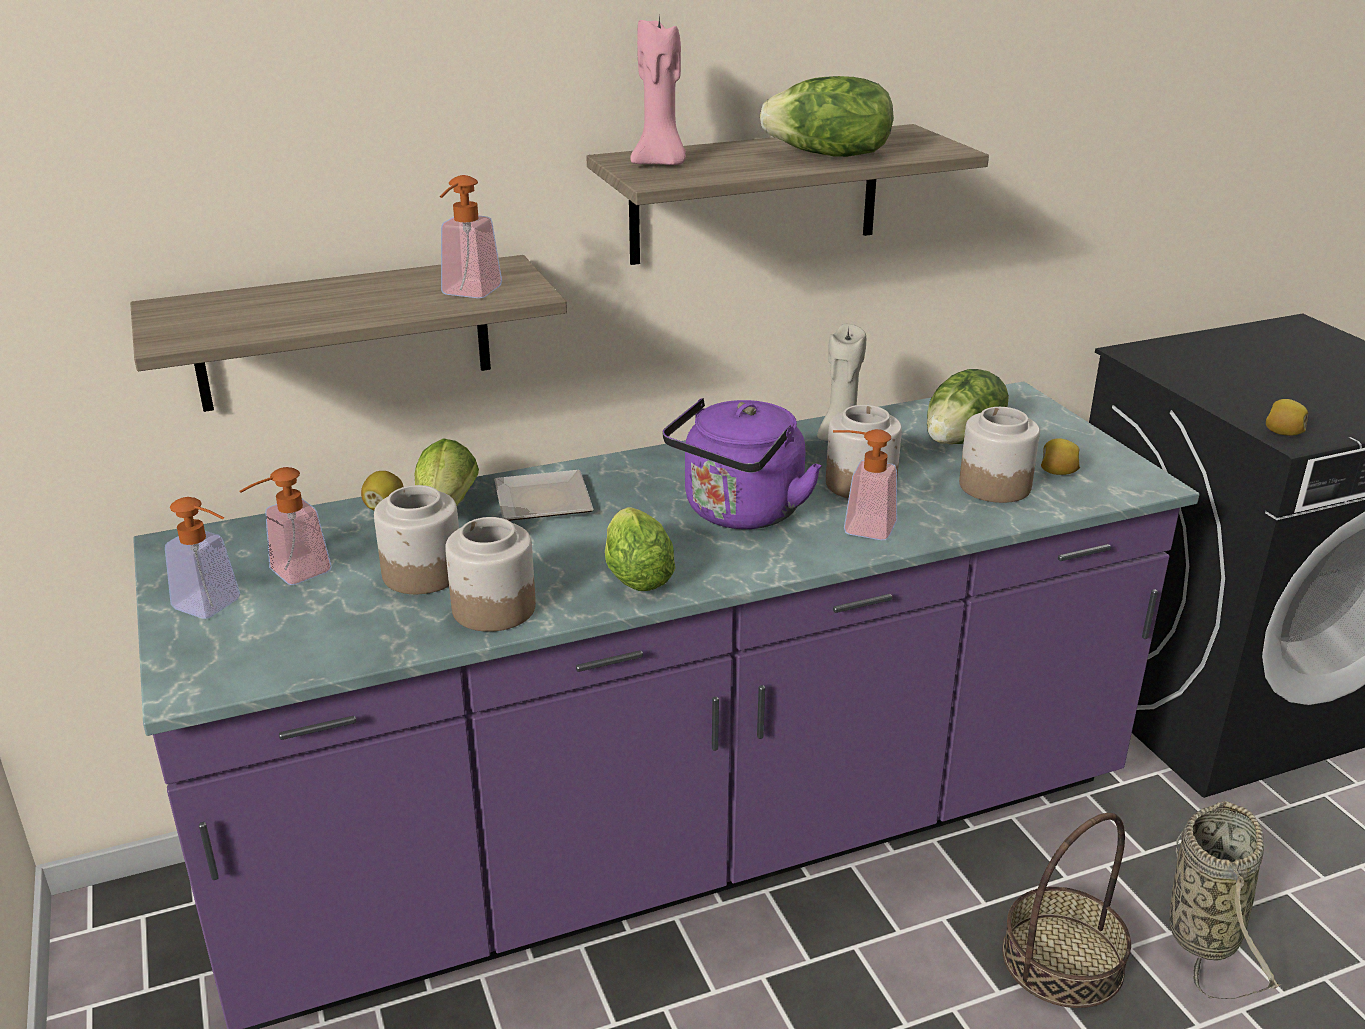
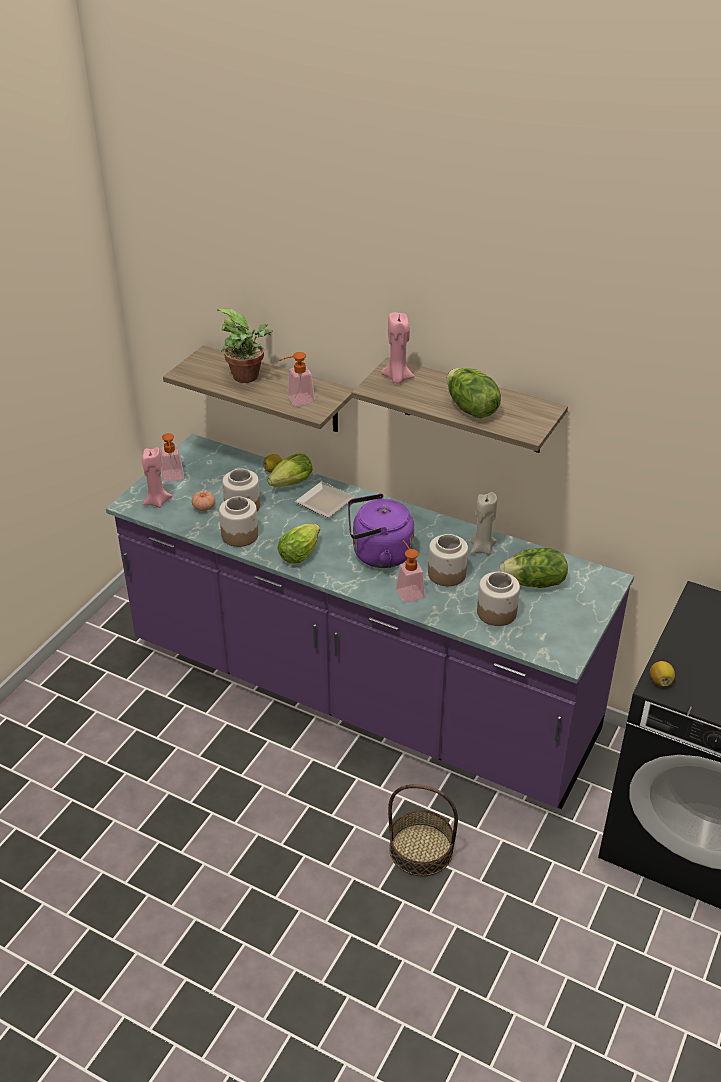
camera: 50 degrees right, 10 degrees up
soap dispenser [239,467,332,585] -> none
lemon [1041,438,1080,475] -> none
basket [1169,801,1281,999] -> none
none -> pink candle [142,447,172,508]
none -> tomato [192,491,215,511]
none -> potted plant [218,308,273,383]

